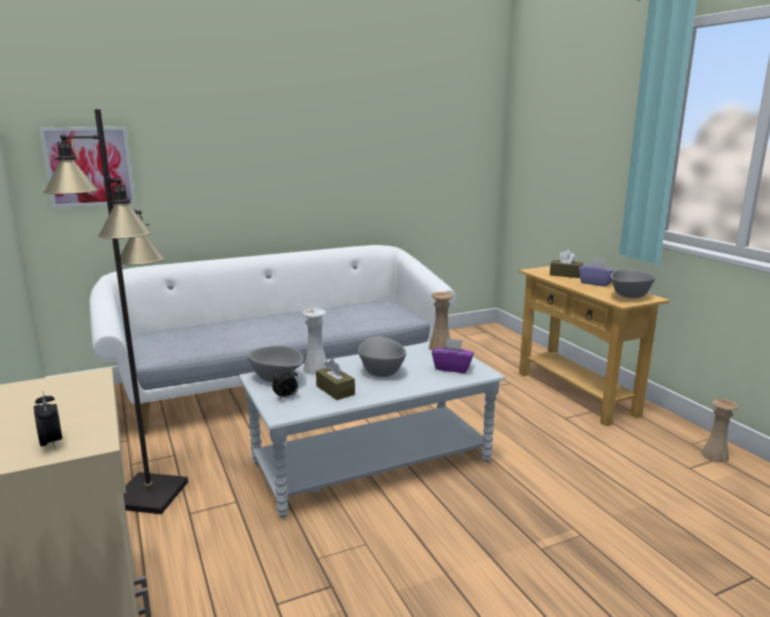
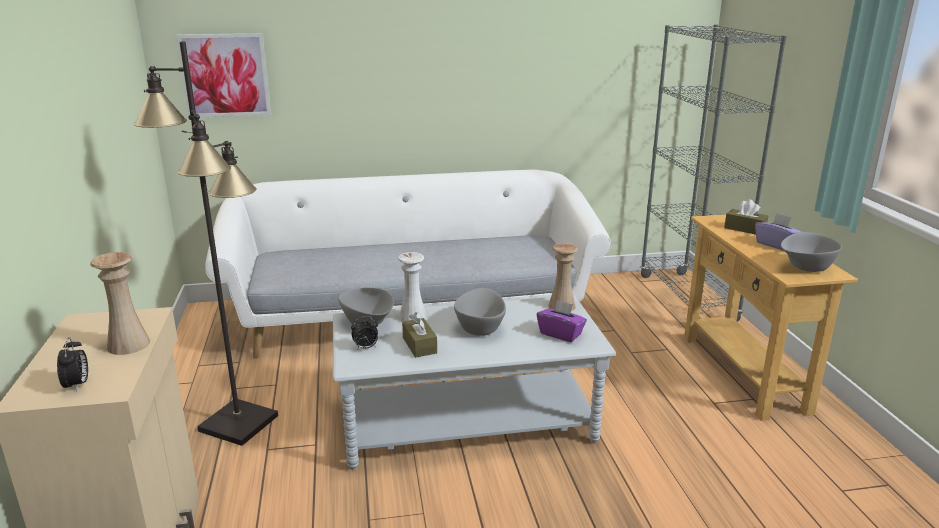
camera: 15 degrees right, 5 degrees up
beige vase [701,399,738,462] -> beige vase moved to [90,252,150,355]
none -> grey bookcase [640,24,787,322]

